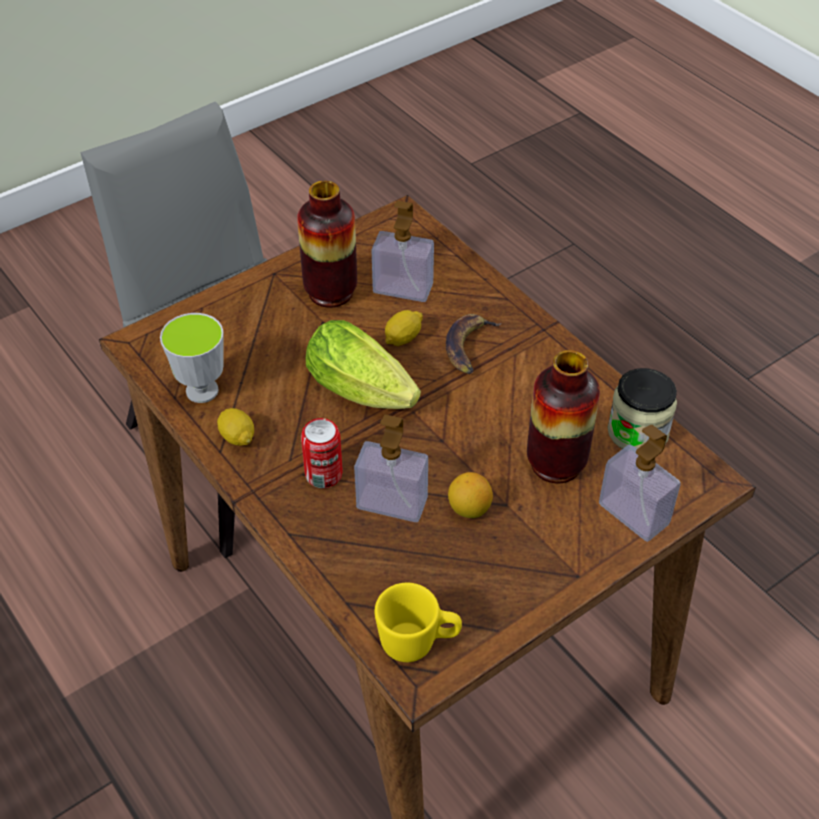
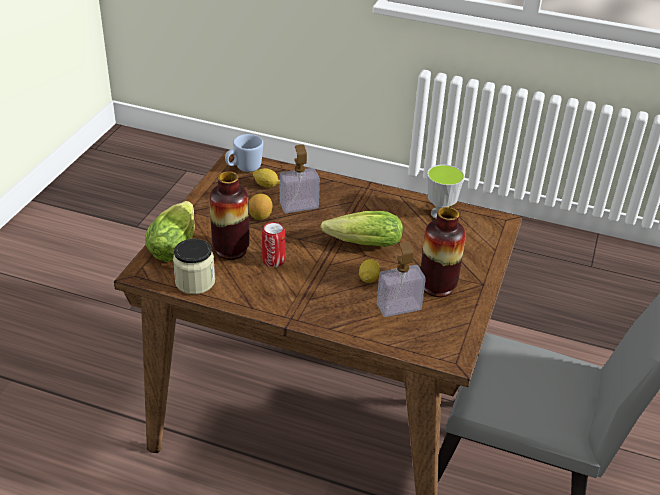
camera: 145 degrees right, 10 degrees down
lemon [217,408,254,446] -> lemon moved to [252,168,280,188]
can [301,418,343,488] -> can moved to [262,222,285,267]
yellow mug [375,583,462,662] -> blue mug [225,134,263,172]
banana [446,314,502,374] -> none
soap dispenser [599,425,681,542] -> lettuce [145,201,195,262]

